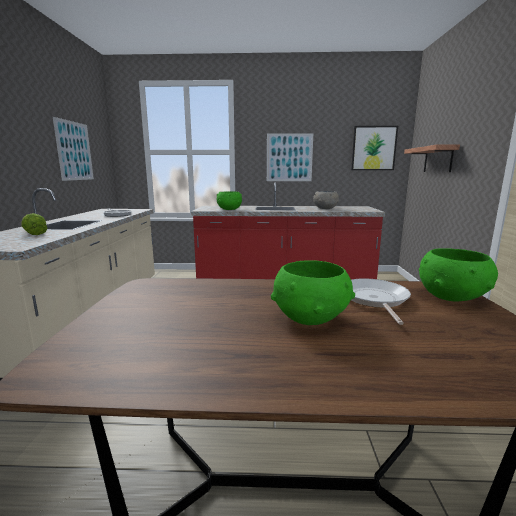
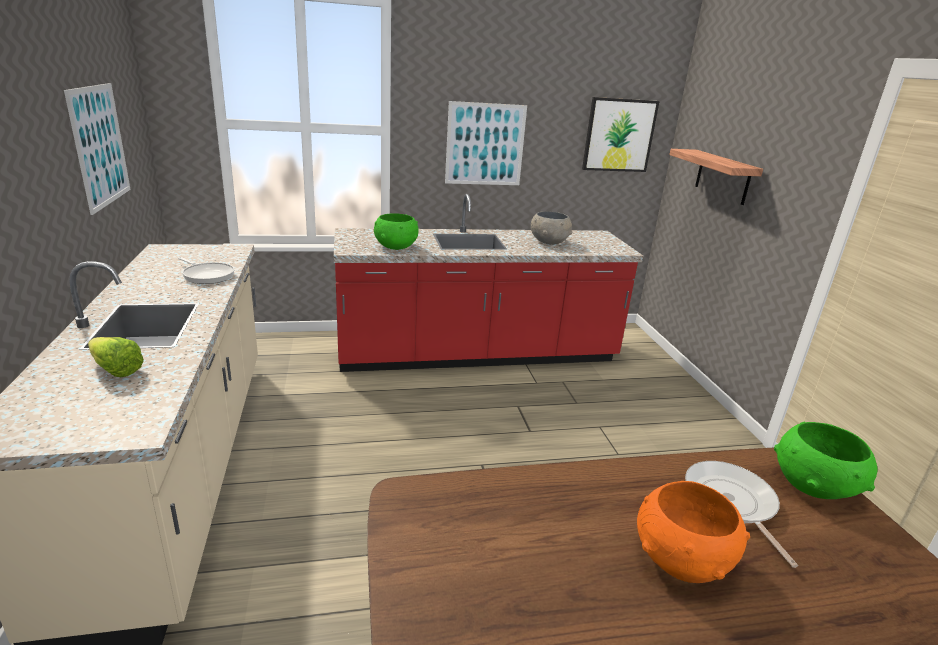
camera: 15 degrees left, 10 degrees up
green bowl [271,260,355,325] -> orange bowl [637,481,750,583]

